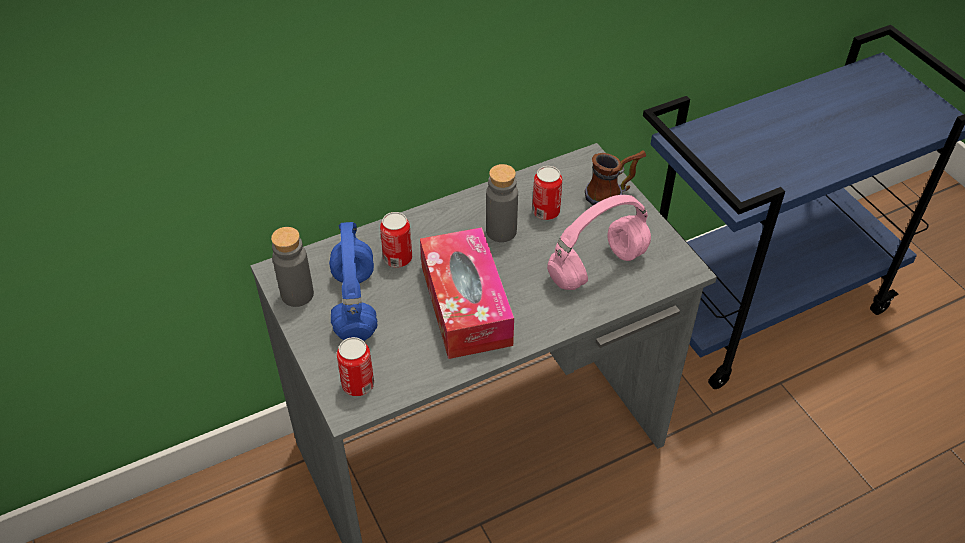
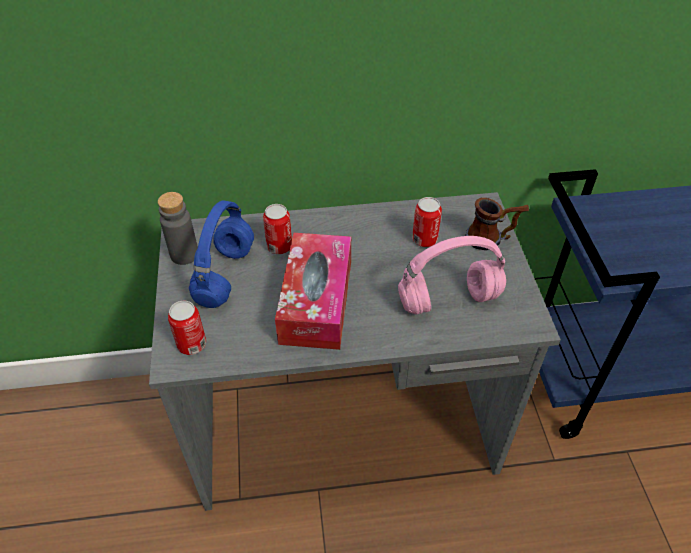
camera: 20 degrees right, 0 degrees up
grey bottle [486,164,518,242] -> none

